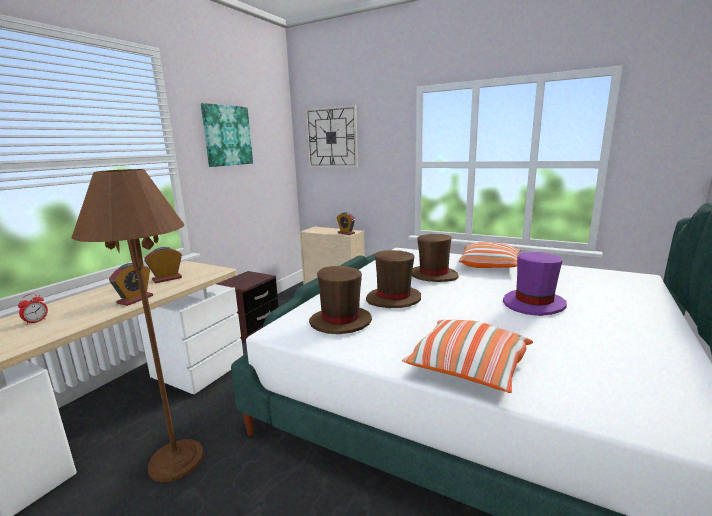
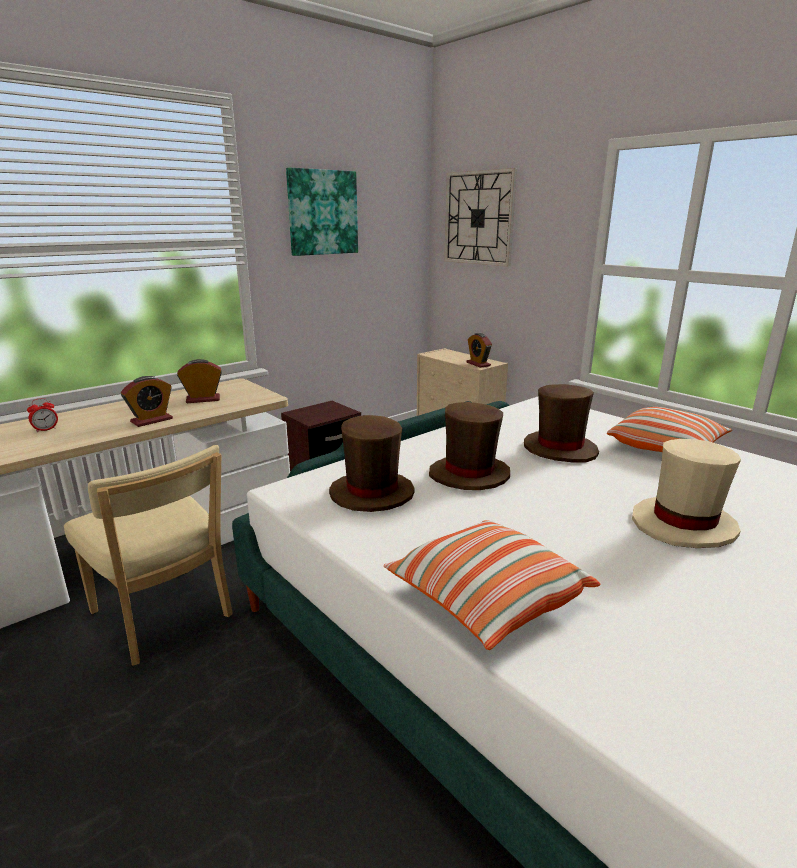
camera: 20 degrees right, 5 degrees up
brown floor lamp [72,169,204,482] -> beige chair [64,445,233,666]
purple hat [503,252,567,316] -> beige hat [632,439,741,548]

